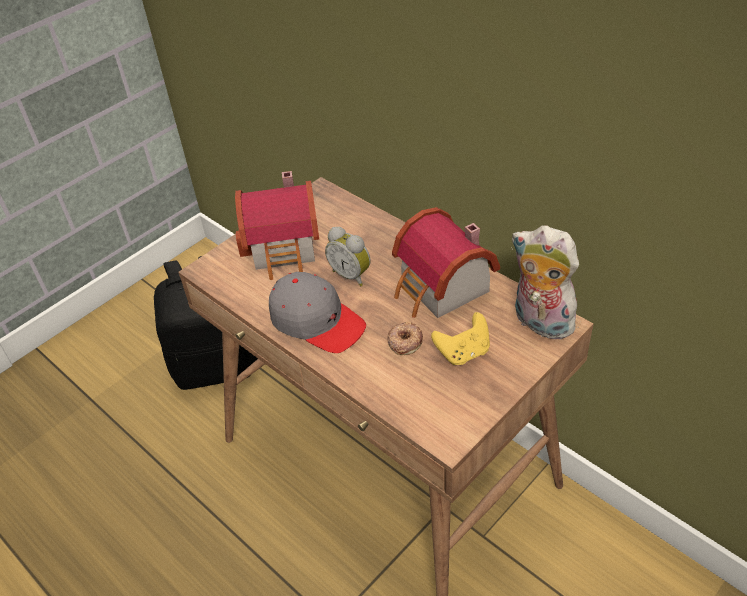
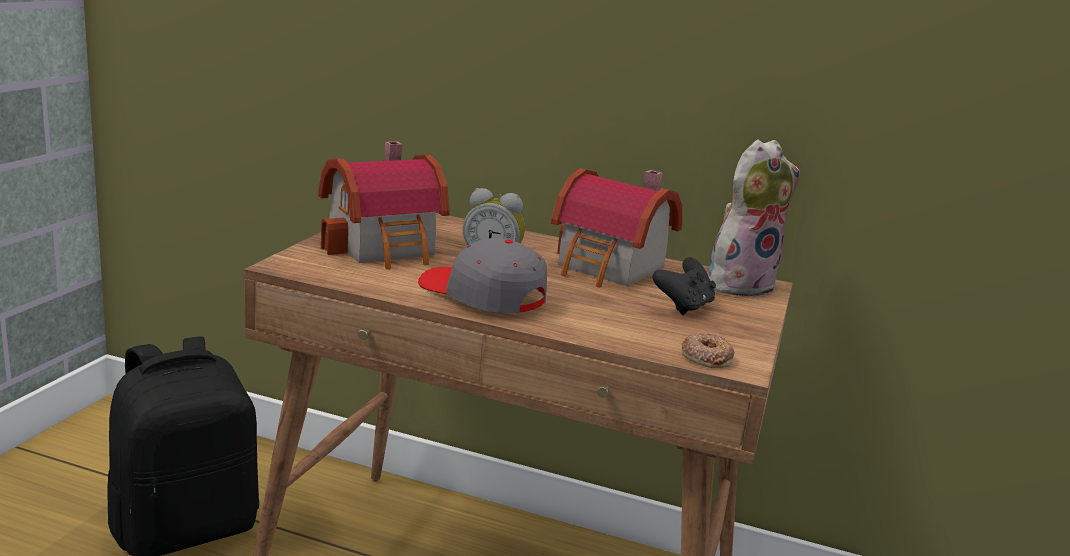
camera: 30 degrees left, 25 degrees down
grey cap [269,272,366,353] -> grey cap turned 150 degrees counterclockwise [418,238,547,314]
donut [387,322,423,355] -> donut moved to [682,332,735,368]
yellow game controller [431,312,490,365] -> black game controller [652,258,716,315]
plush toy [511,225,583,339] -> plush toy turned 135 degrees clockwise [708,139,800,297]

